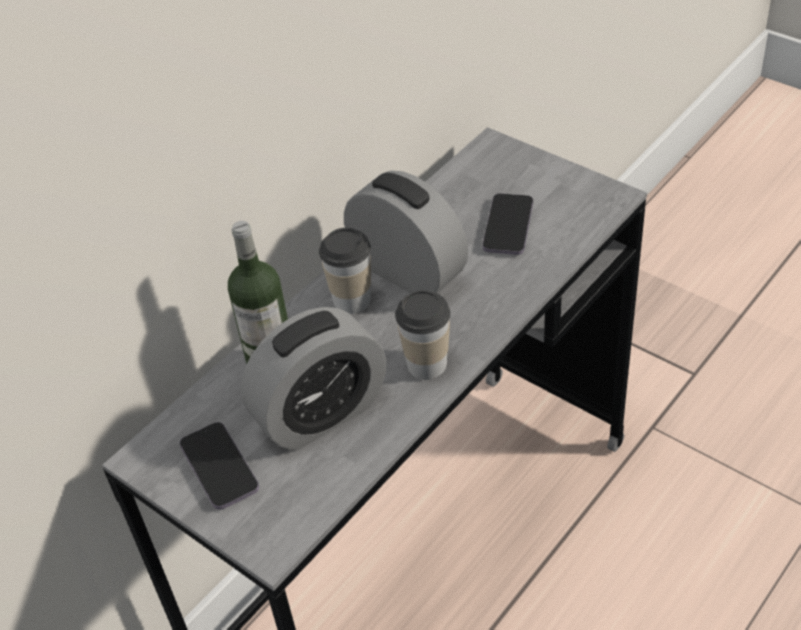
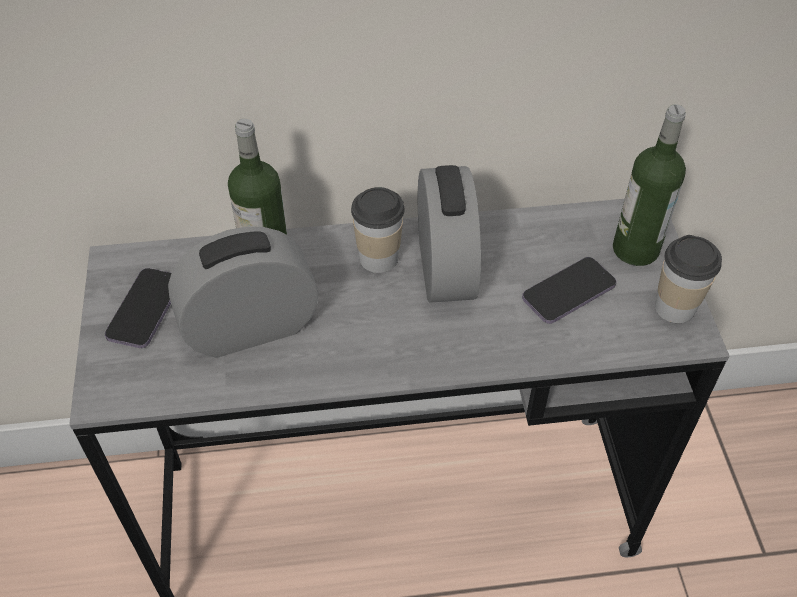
camera: 40 degrees right, 5 degrees up
alarm clock [240,307,386,450] -> alarm clock turned 150 degrees clockwise [168,227,318,358]
cup [395,290,451,380] -> cup moved to [655,235,722,323]
none -> bottle [613,104,686,266]

